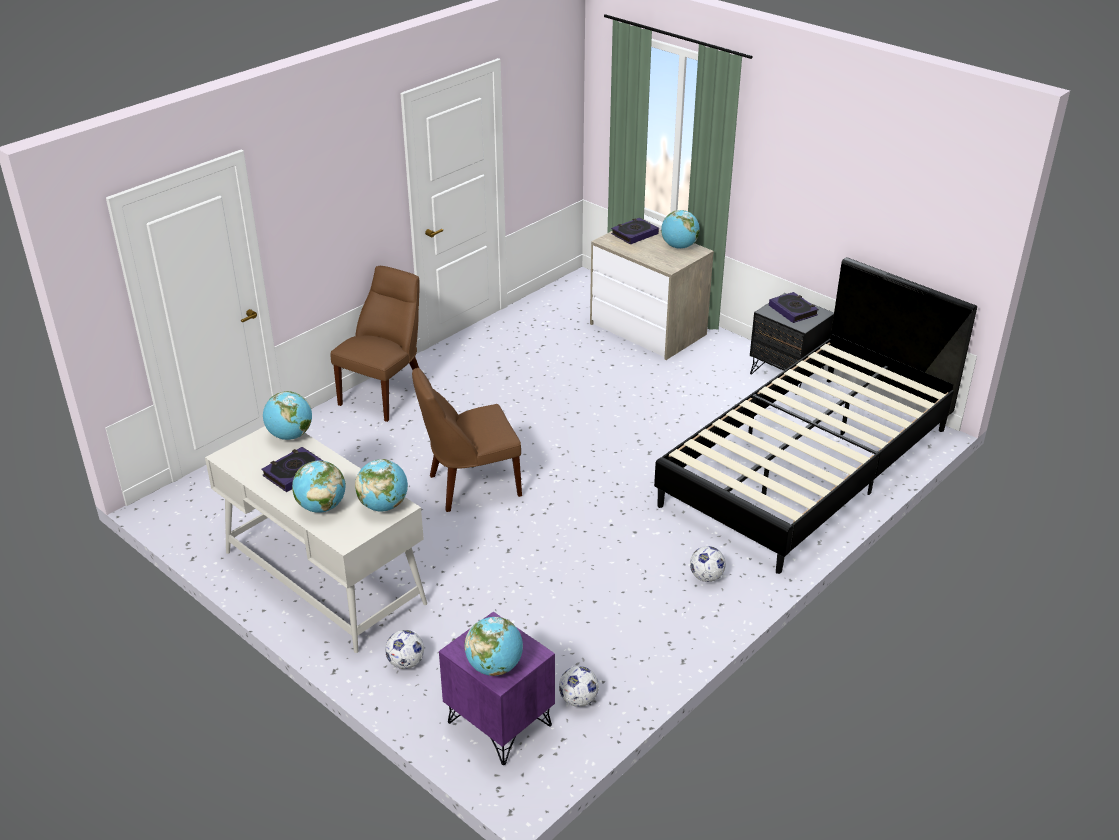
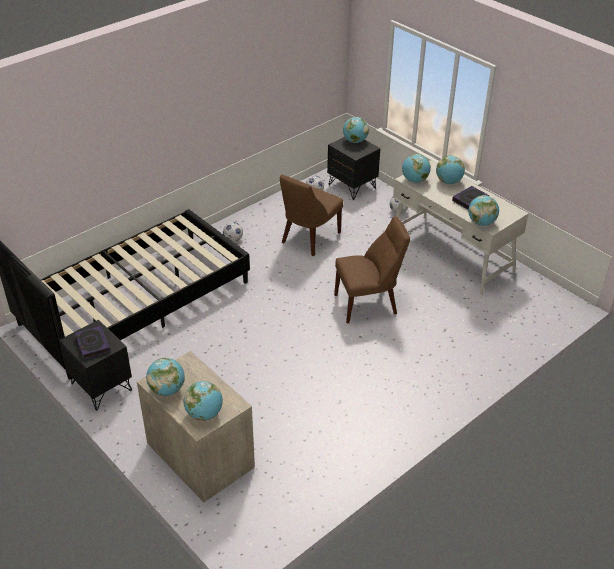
camera: 175 degrees left, 5 degrees up
brown chair [330,266,420,422] -> brown chair moved to [280,175,343,256]
purple nightstand [439,612,555,765] -> black nightstand [327,137,380,200]
book [611,218,659,244] -> globe [184,381,223,421]

